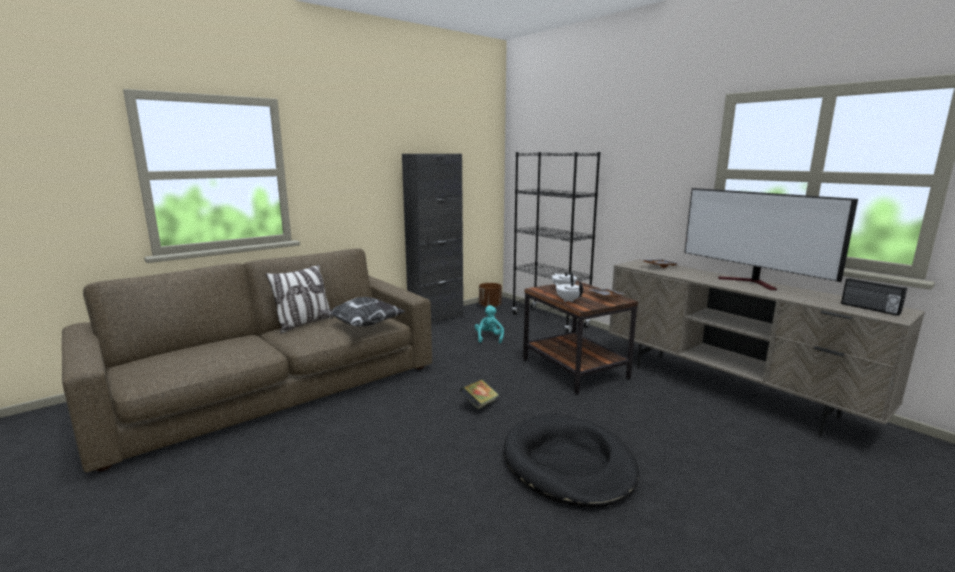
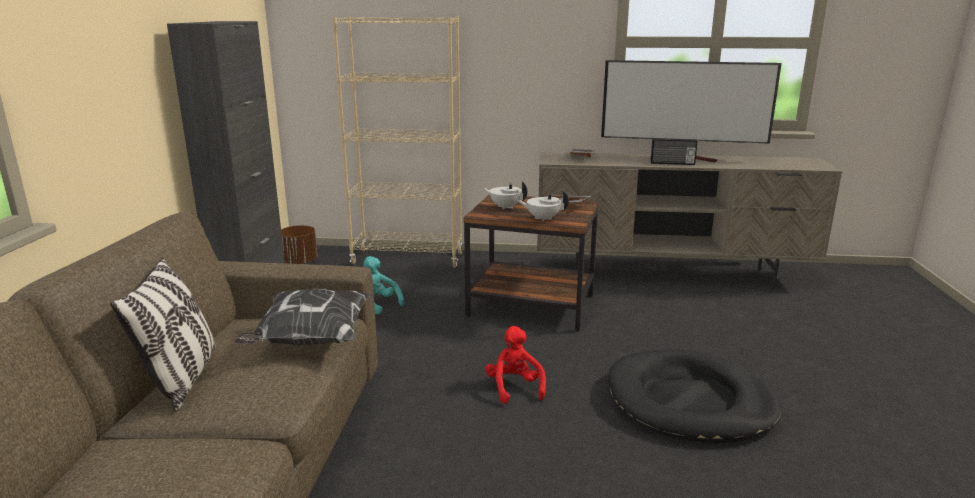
camera: 45 degrees left, 5 degrees up
book [460,379,499,409] -> red plush toy [485,326,546,404]
black bookcase [512,152,600,333] -> beige bookcase [332,16,463,268]
radio [841,278,907,316] -> radio moved to [650,138,698,165]

